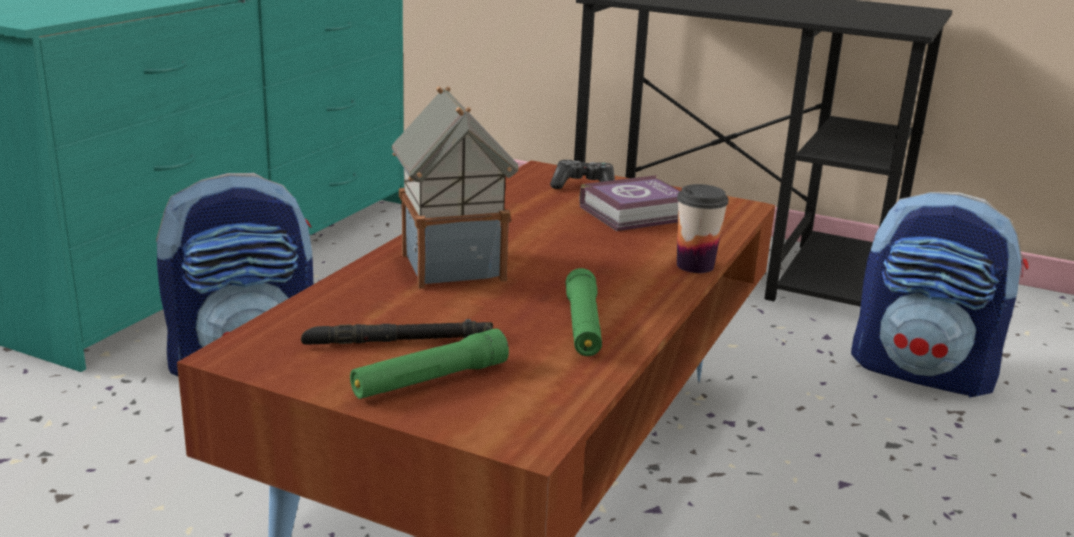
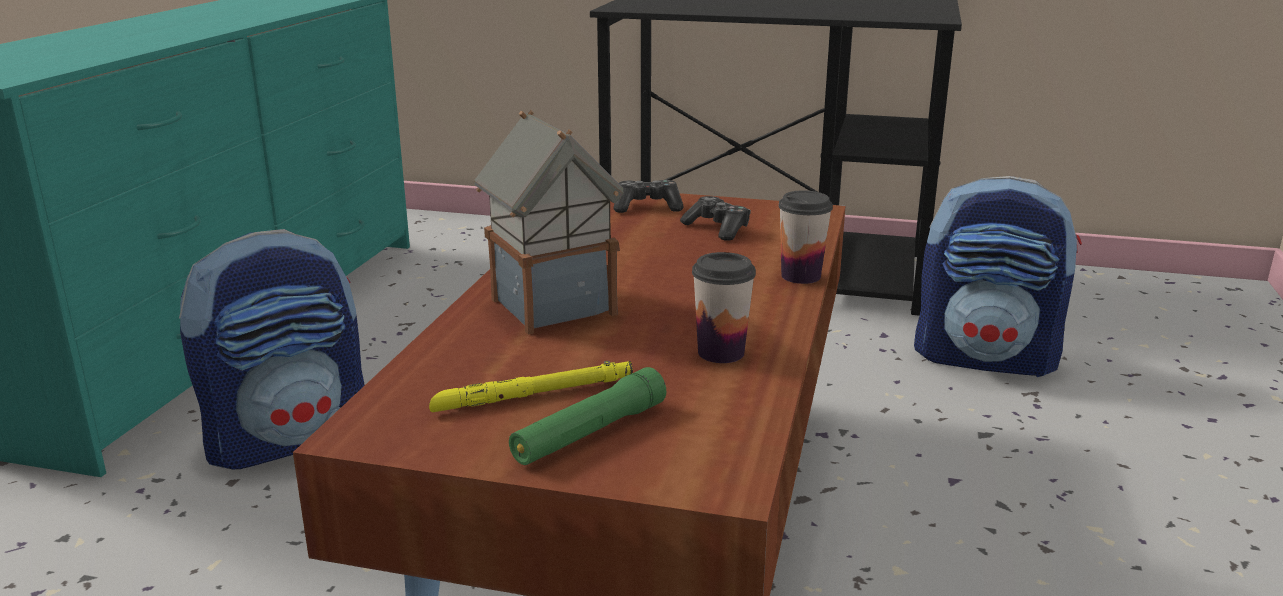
camera: 10 degrees left, 0 degrees up
black flashlight [301,319,493,345] -> yellow flashlight [429,361,633,412]
green flashlight [565,268,602,356] -> cup [692,252,756,363]
book [580,175,680,231] -> game controller [680,196,751,241]

